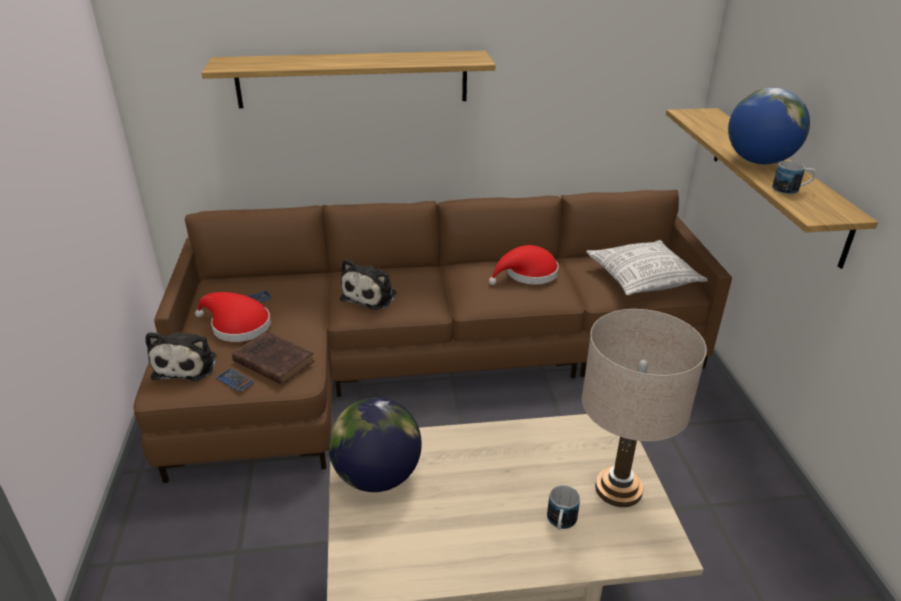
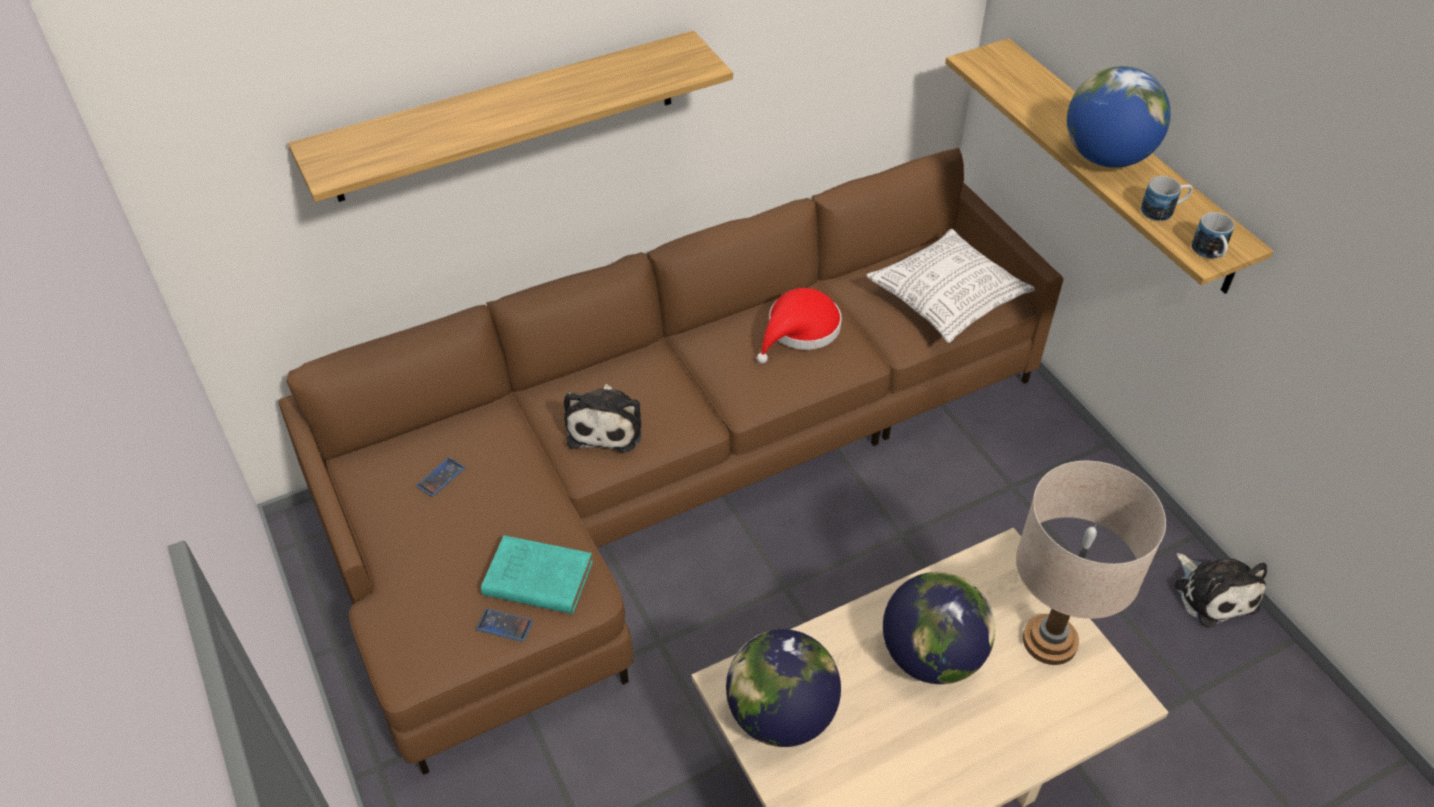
camera: 20 degrees left, 15 degrees up
plush toy [145,332,217,381] -> plush toy moved to [1175,553,1267,628]
red hat [195,292,271,342] -> none
brown book [232,331,315,385] -> turquoise book [481,535,593,614]
mug [547,485,580,530] -> mug moved to [1191,212,1234,259]
none -> globe [883,572,995,684]

